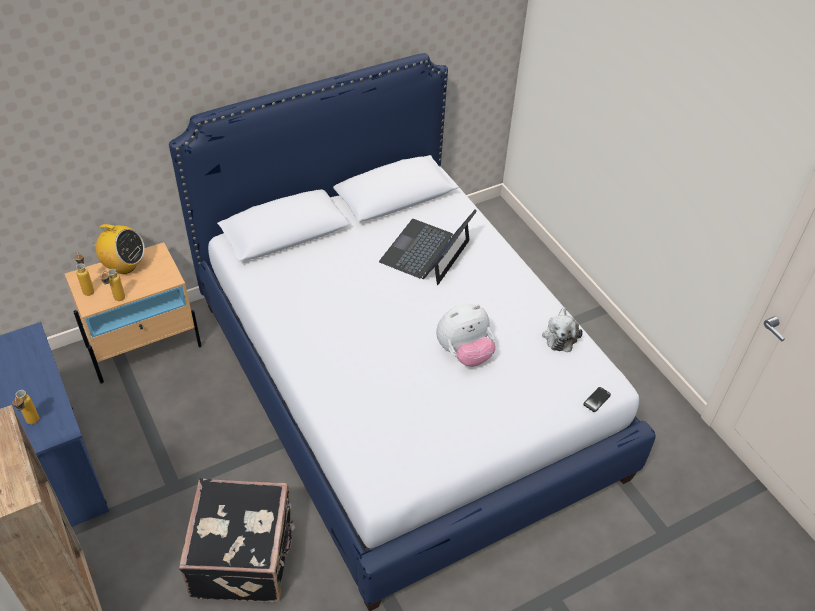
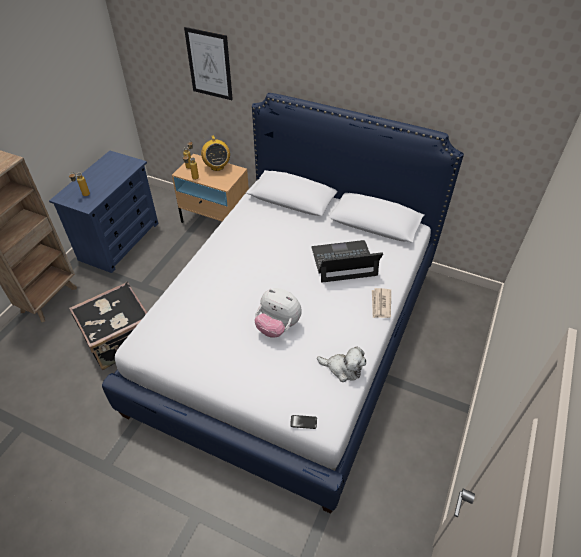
camera: 55 degrees right, 0 degrees up
plush toy [542,307,583,352] -> plush toy turned 135 degrees counterclockwise [317,347,366,382]
none -> picture [184,27,233,100]
none -> newspaper [372,288,391,318]

